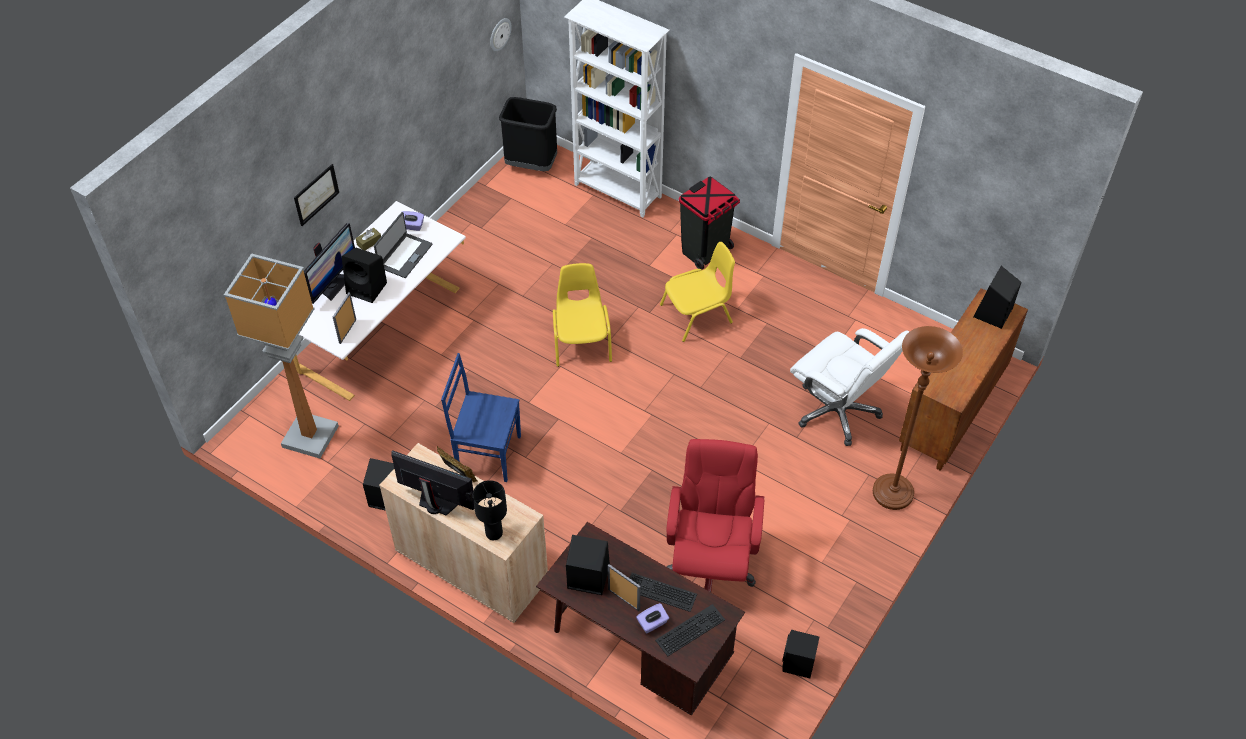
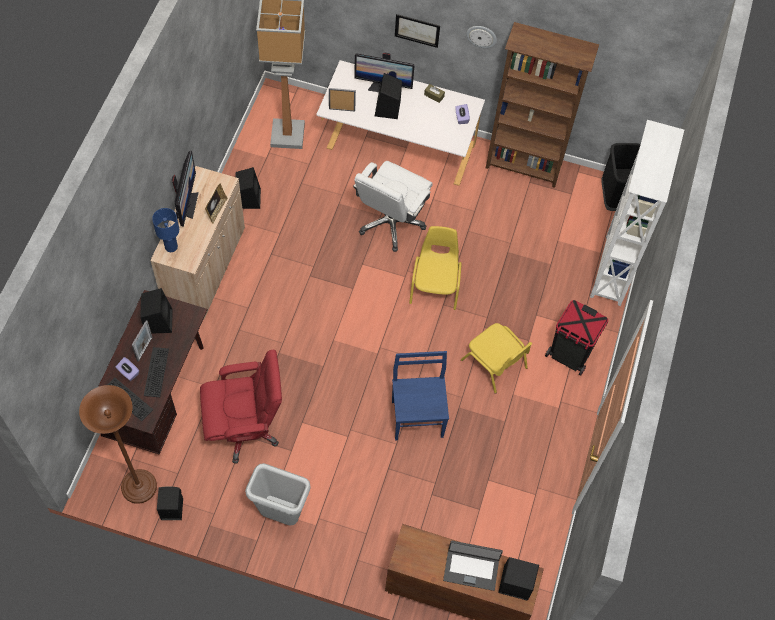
camera: 70 degrees right, 10 degrees up
laptop [374,212,433,278] -> laptop moved to [443,541,503,591]
blue chair [441,353,521,482] -> blue chair moved to [392,351,449,440]
black table lamp [473,480,507,540] -> blue table lamp [152,208,179,252]
wall clock [490,18,512,51] -> wall clock moved to [466,26,497,48]
yellow chair [553,263,612,367] -> yellow chair turned 60 degrees counterclockwise [409,226,461,310]
white office chair [790,328,910,446] -> white office chair moved to [353,161,433,252]
brown floor lamp [873,326,963,510] -> brown floor lamp moved to [79,385,157,504]
none -> grey trash can [245,463,311,526]
none -> brown bookcase [486,22,599,188]

